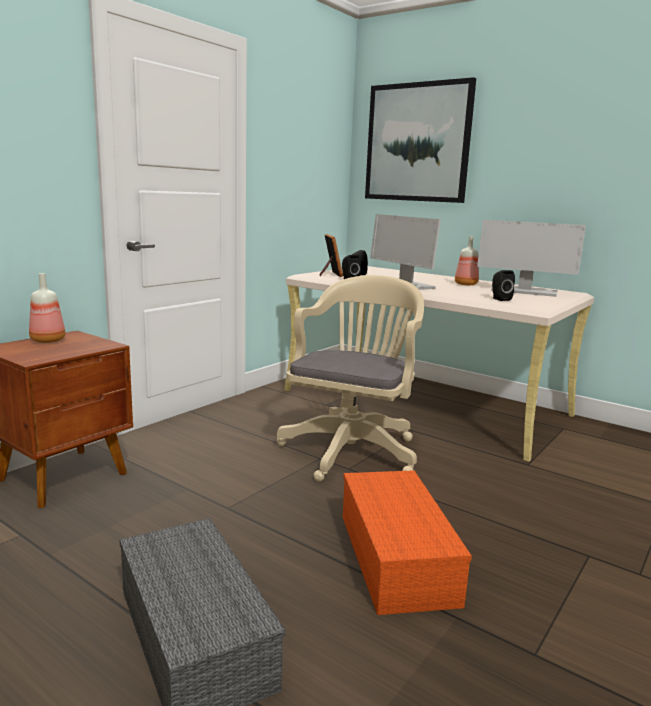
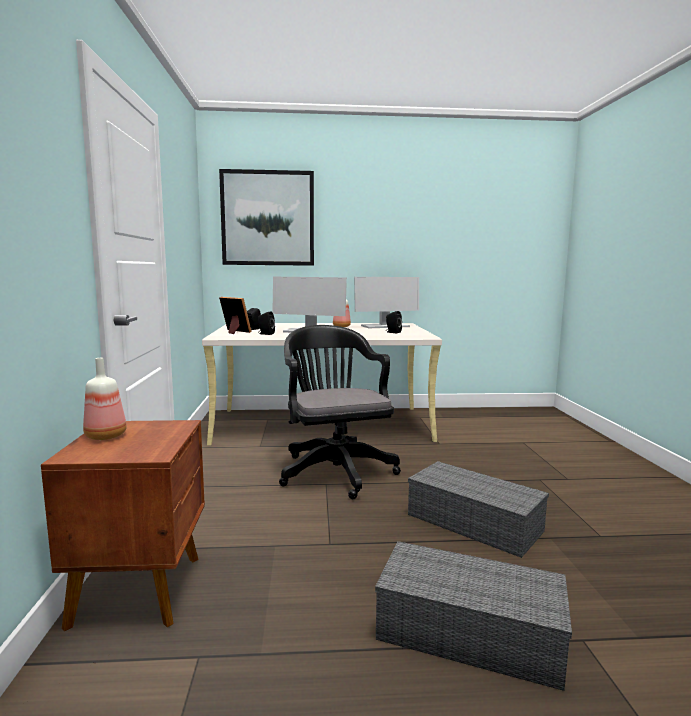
camera: 40 degrees left, 5 degrees down
beige office chair [277,275,424,482] -> black office chair [279,325,401,499]
orange storage box [343,470,472,615] -> grey storage box [408,461,549,558]

